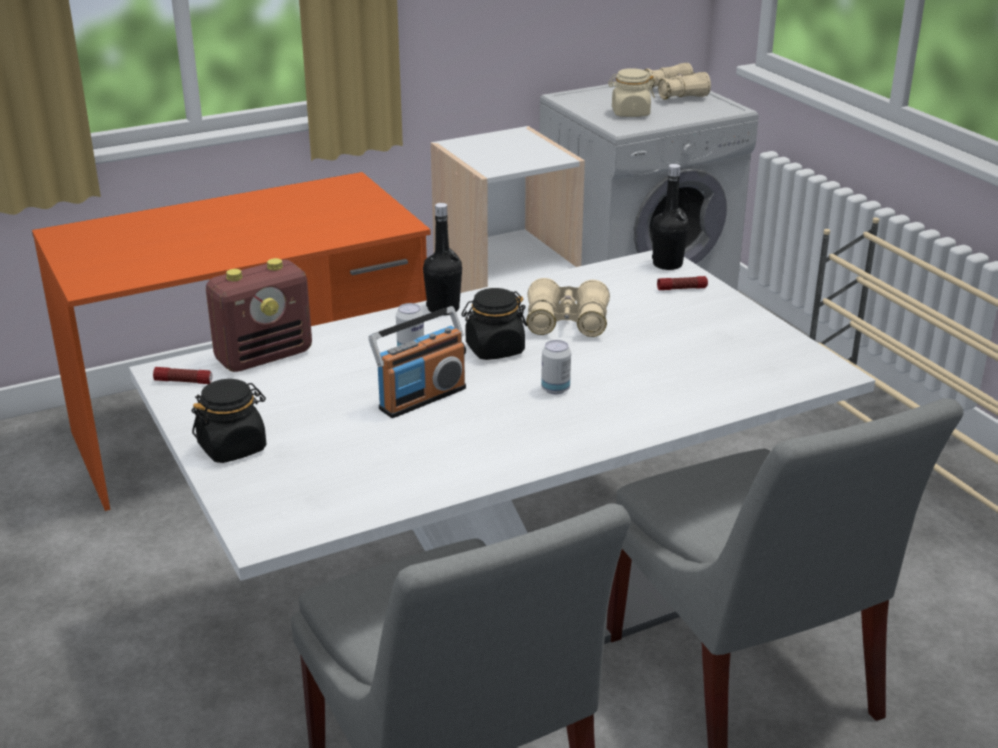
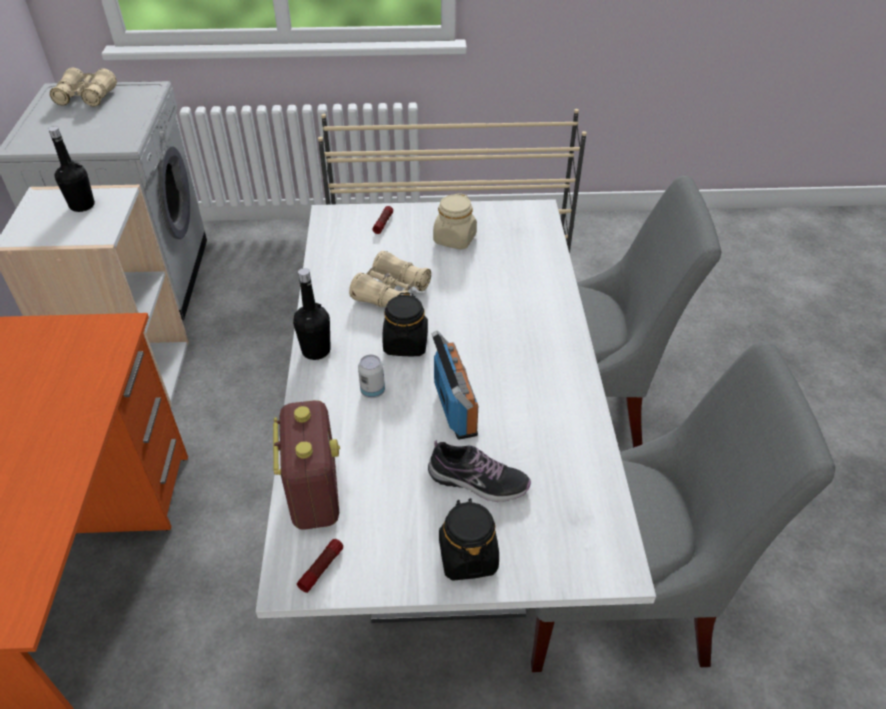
camera: 65 degrees left, 15 degrees up
can [541,340,571,394] -> none
beige jar [608,68,655,117] -> beige jar moved to [433,193,477,250]
black bottle [652,164,689,270] -> black bottle moved to [48,126,95,212]
none -> shoe [428,440,531,502]

